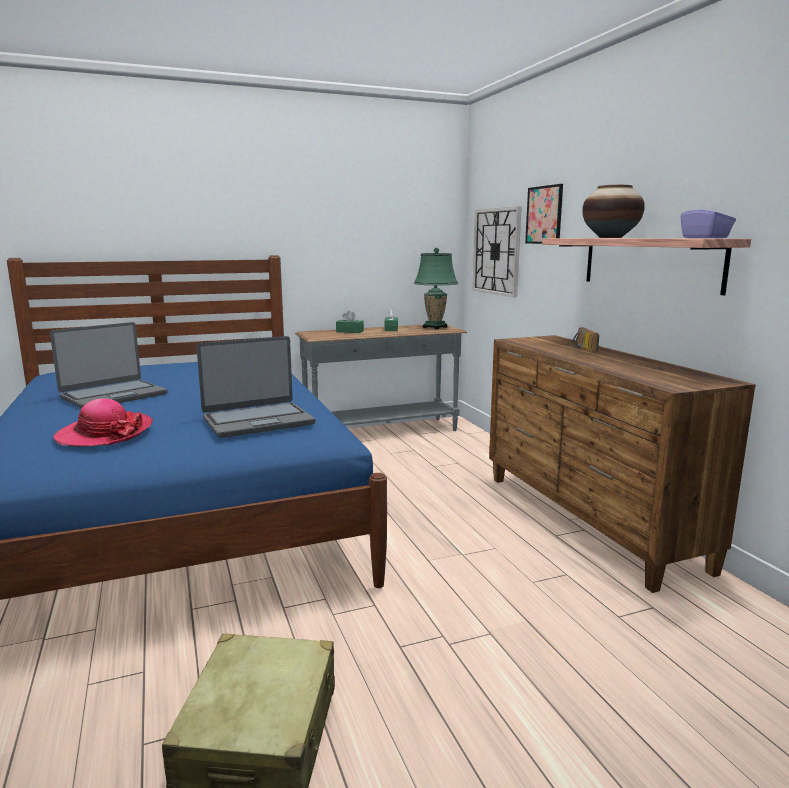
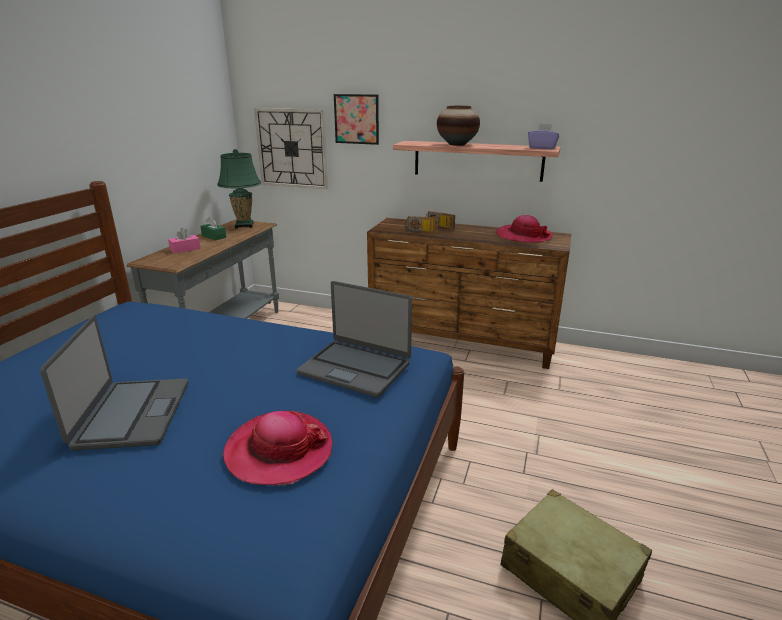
camera: 50 degrees left, 10 degrees up
laptop [196,336,316,438] -> laptop turned 105 degrees clockwise [297,281,412,397]
green tissue box [336,311,364,333] -> pink tissue box [168,228,201,254]
none -> radio [405,216,439,233]
none -> hat [496,215,552,243]

